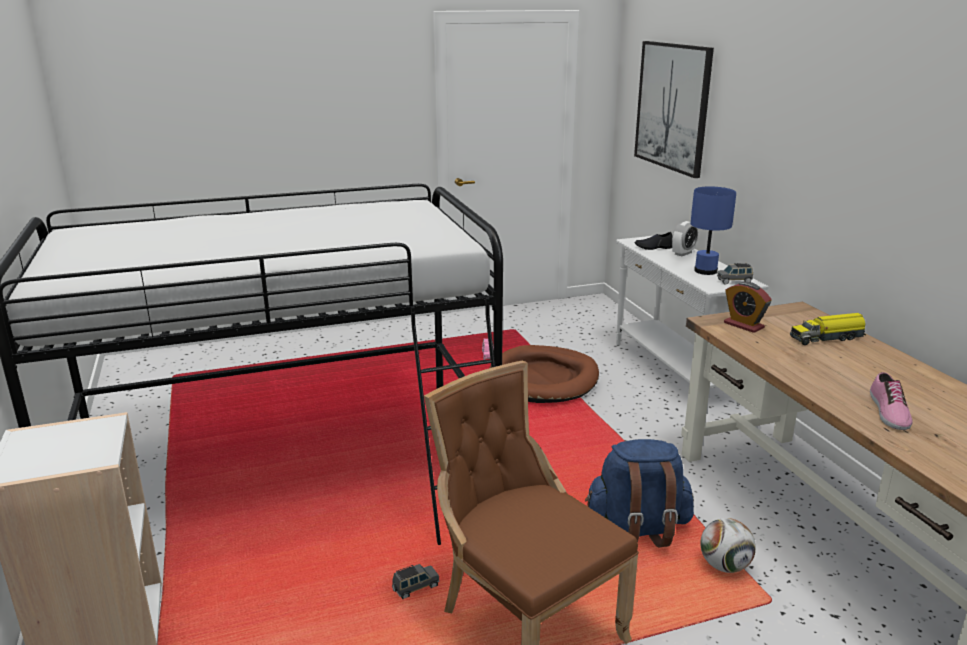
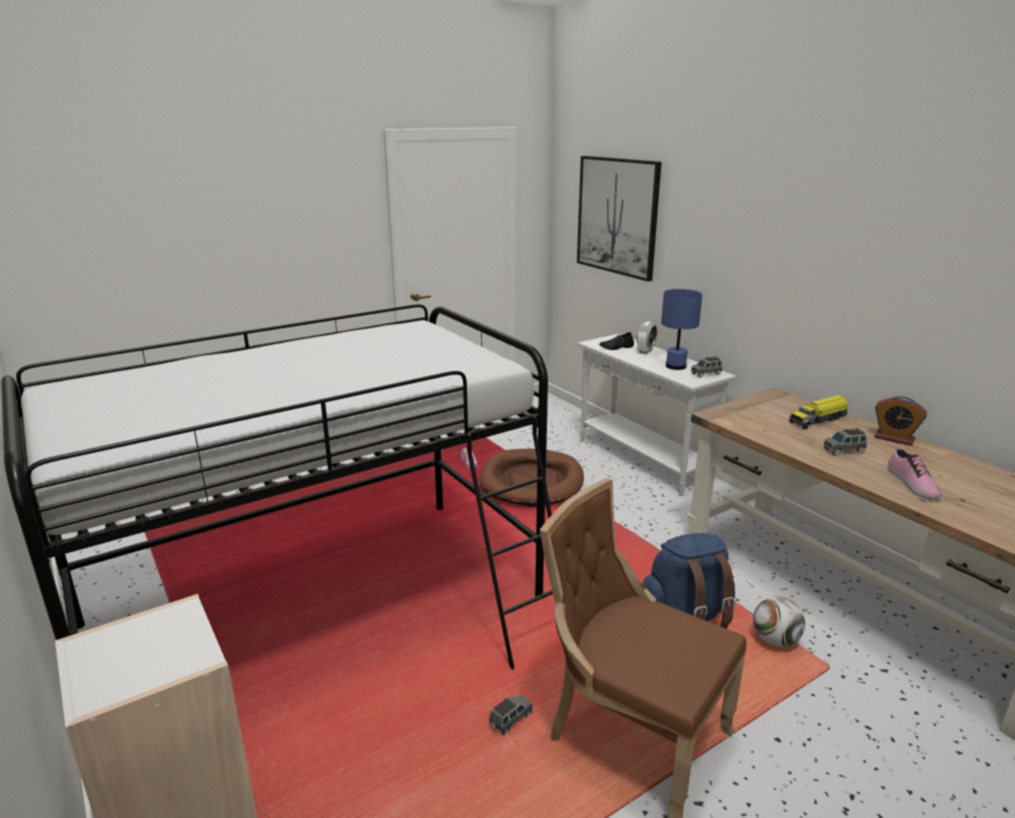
camera: 15 degrees left, 0 degrees up
alarm clock [724,282,772,333] -> alarm clock moved to [874,396,927,446]
none -> grey toy car [823,428,867,456]

